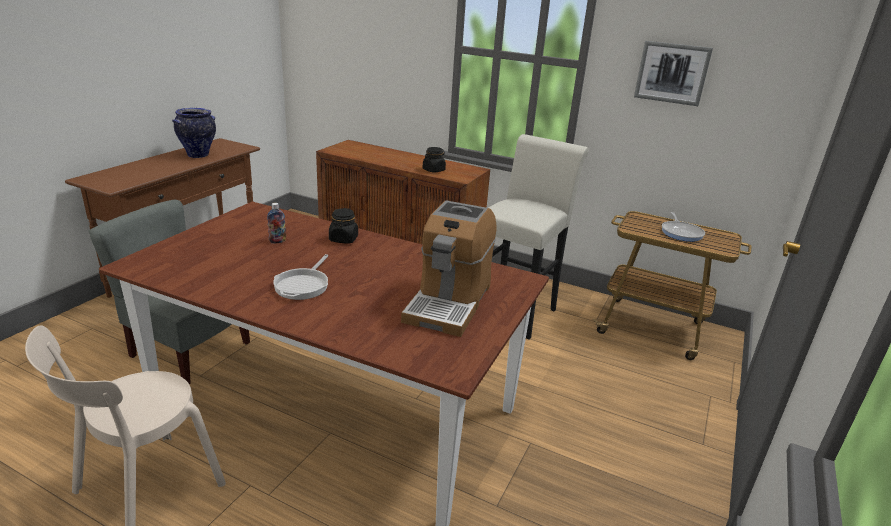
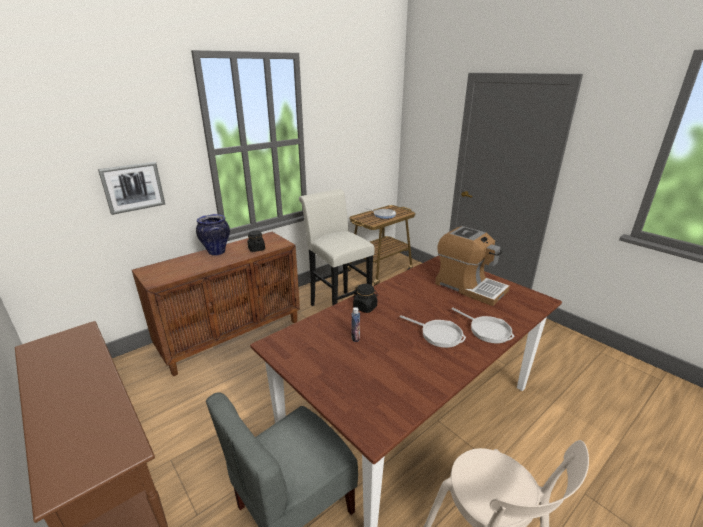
camera: 65 degrees left, 0 degrees up
vase [172,108,216,158] -> vase moved to [196,214,230,256]
picture [634,41,713,106] -> picture moved to [98,162,165,215]
none -> frying pan [452,308,514,343]

